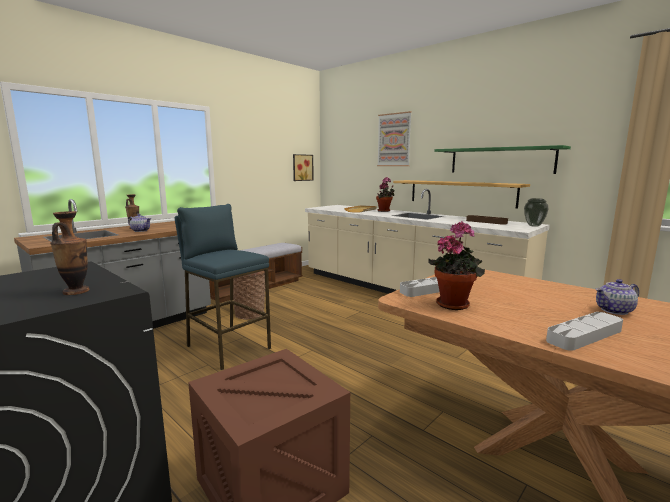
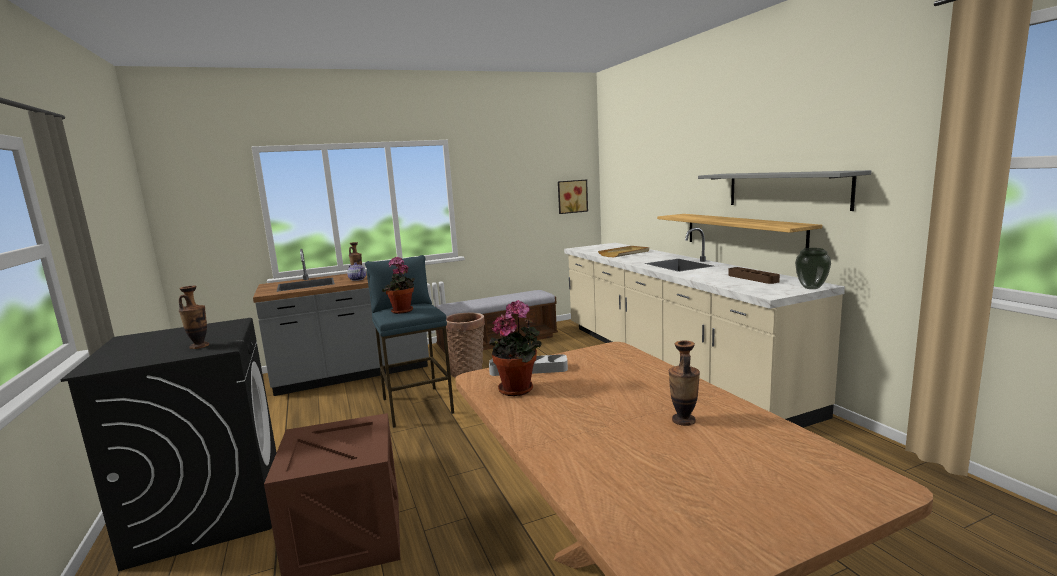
camera: 25 degrees right, 0 degrees up
potted plant [376,177,395,212] -> potted plant moved to [382,256,415,314]
picture [377,111,412,166] -> none
green shelf [434,145,571,174] -> grey shelf [698,170,871,211]
grey tray [546,312,623,351] -> none
teapot [595,279,639,315] -> vase [669,340,700,426]

